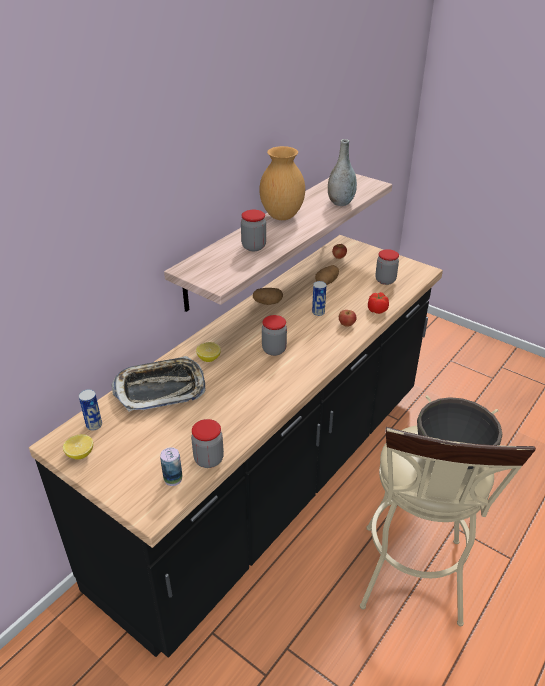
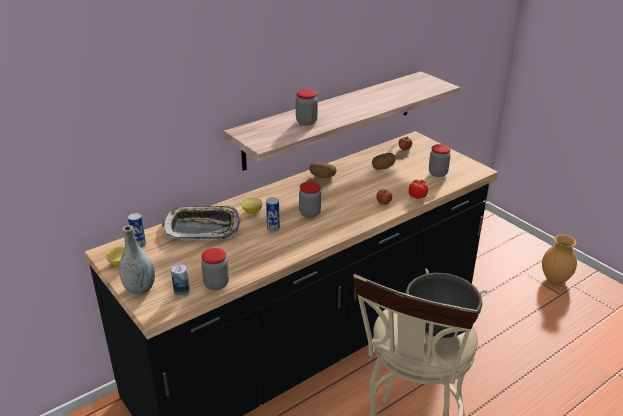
camera: 15 degrees right, 5 degrees down
brown vase [259,146,305,220] -> brown vase moved to [542,235,577,284]
can [312,281,326,316] -> can moved to [266,197,280,232]
grey vase [328,139,357,206] -> grey vase moved to [119,225,155,295]

